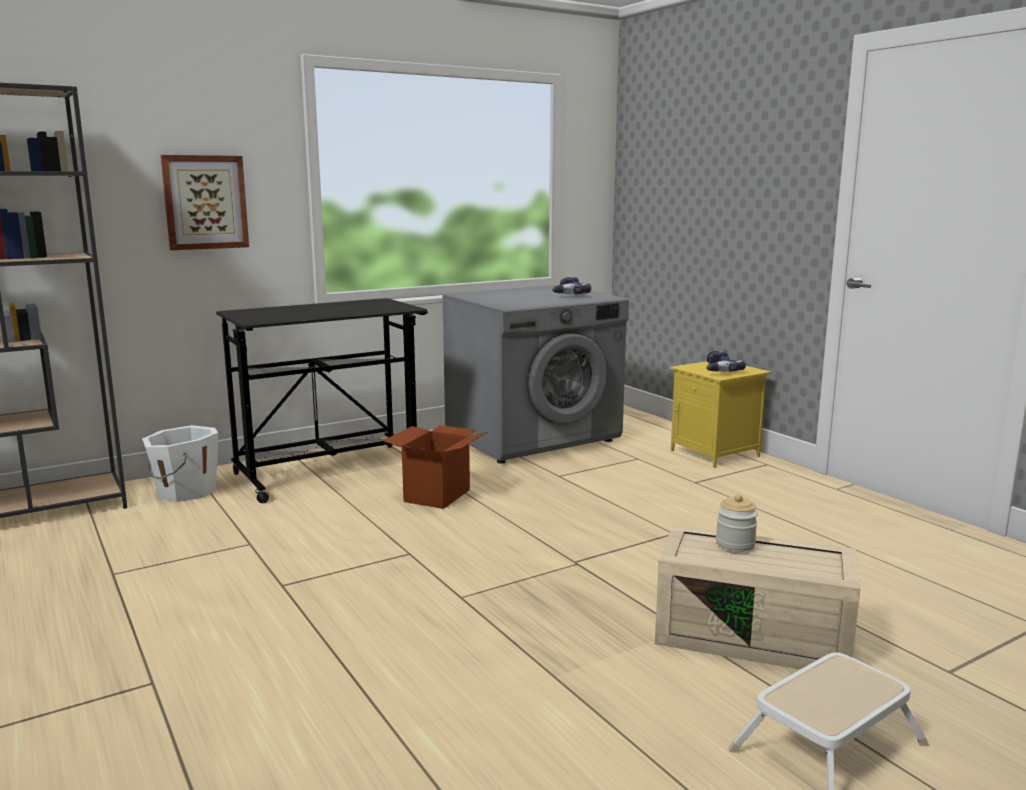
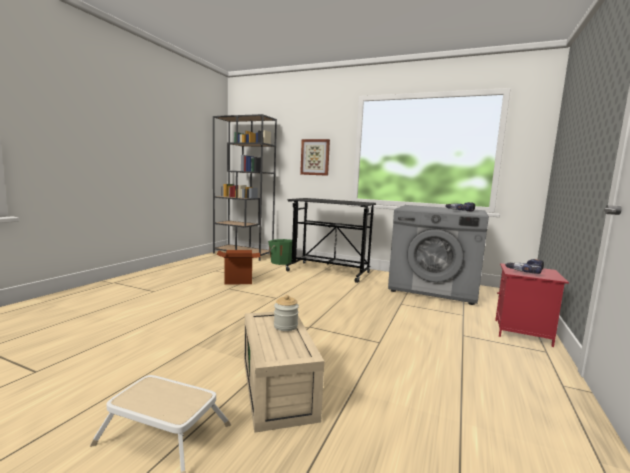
camera: 55 degrees right, 5 degrees down
white bucket [142,425,218,502] -> green bucket [268,239,292,265]
cardboard box [383,425,487,509] -> cardboard box moved to [217,250,261,285]
yellow nightstand [670,361,772,468] -> red nightstand [495,263,569,347]

